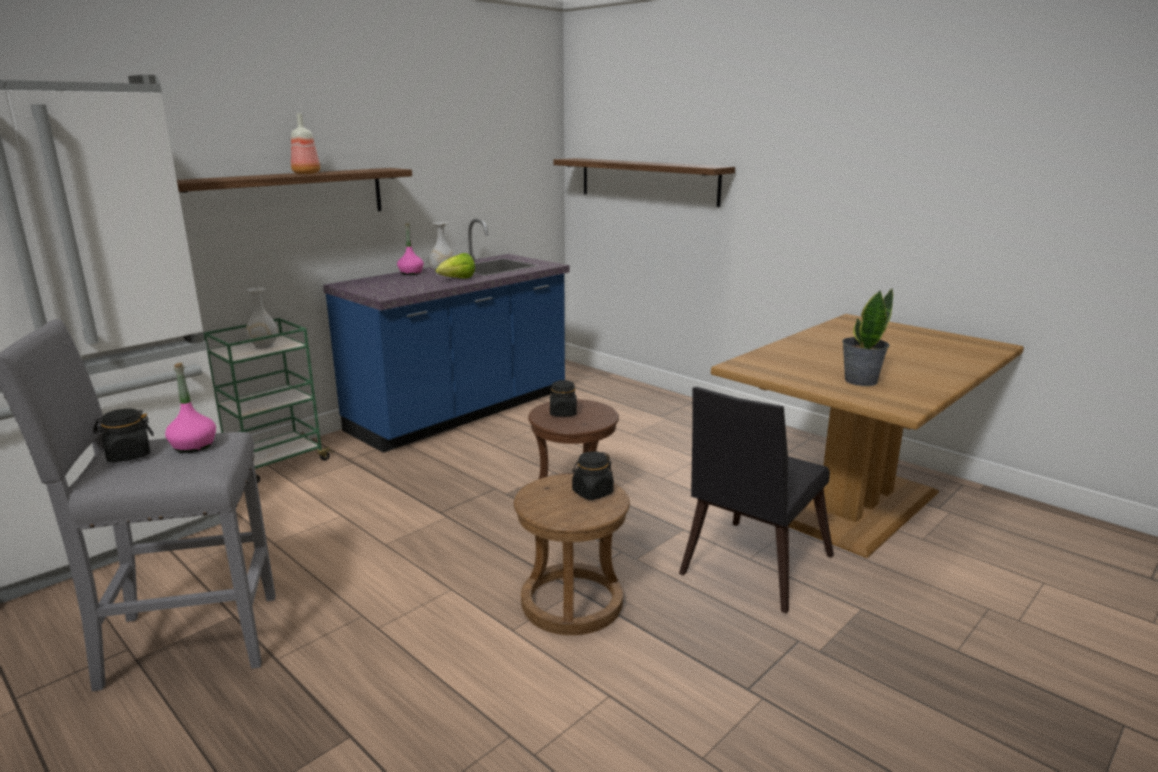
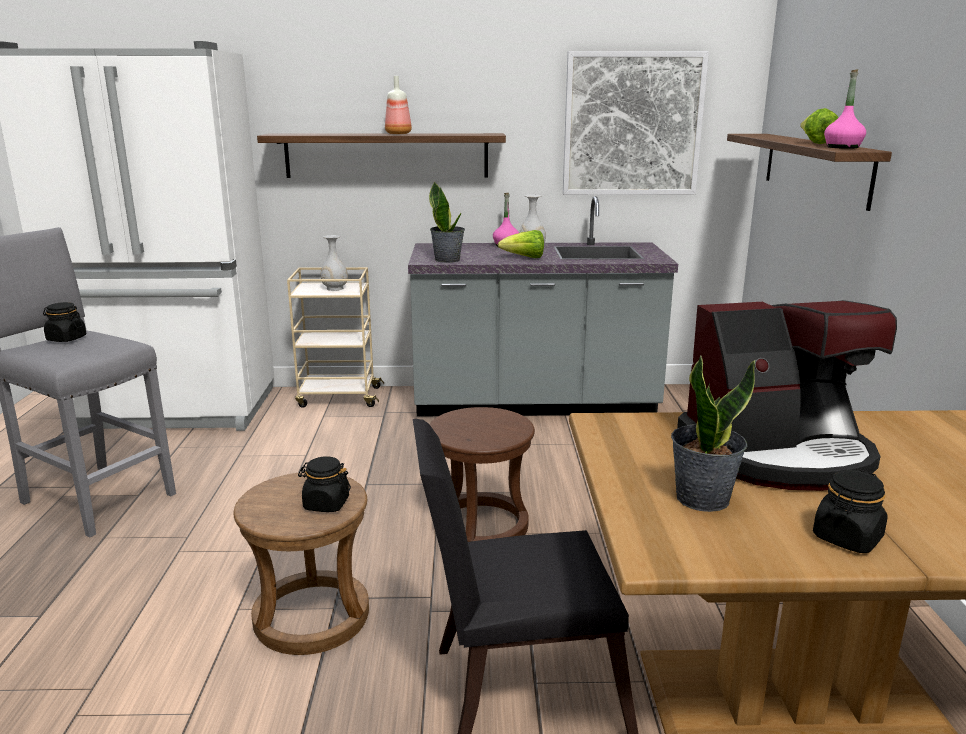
camera: 45 degrees right, 0 degrees up
pink bottle [165,363,216,453] -> pink bottle moved to [824,69,866,149]
green cart [204,318,333,483] -> beige cart [287,267,384,408]
blue counter [323,219,570,453] -> grey counter [408,196,678,416]
black jar [550,380,577,417] -> black jar moved to [813,470,888,553]
none -> potted plant [429,182,465,263]
none -> picture [563,51,709,195]
none -> coffee machine [677,300,897,491]
none -> lettuce [800,108,838,144]

